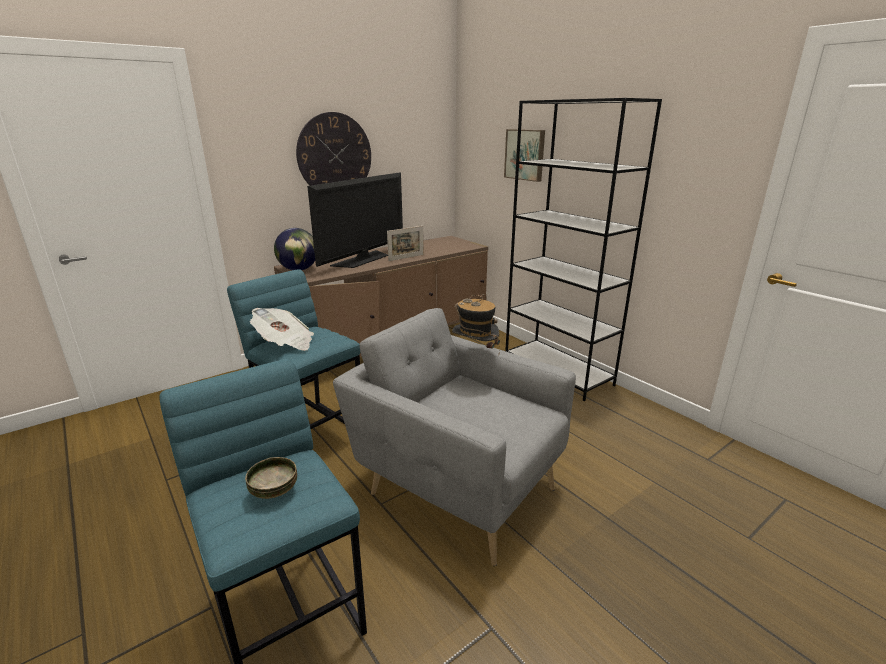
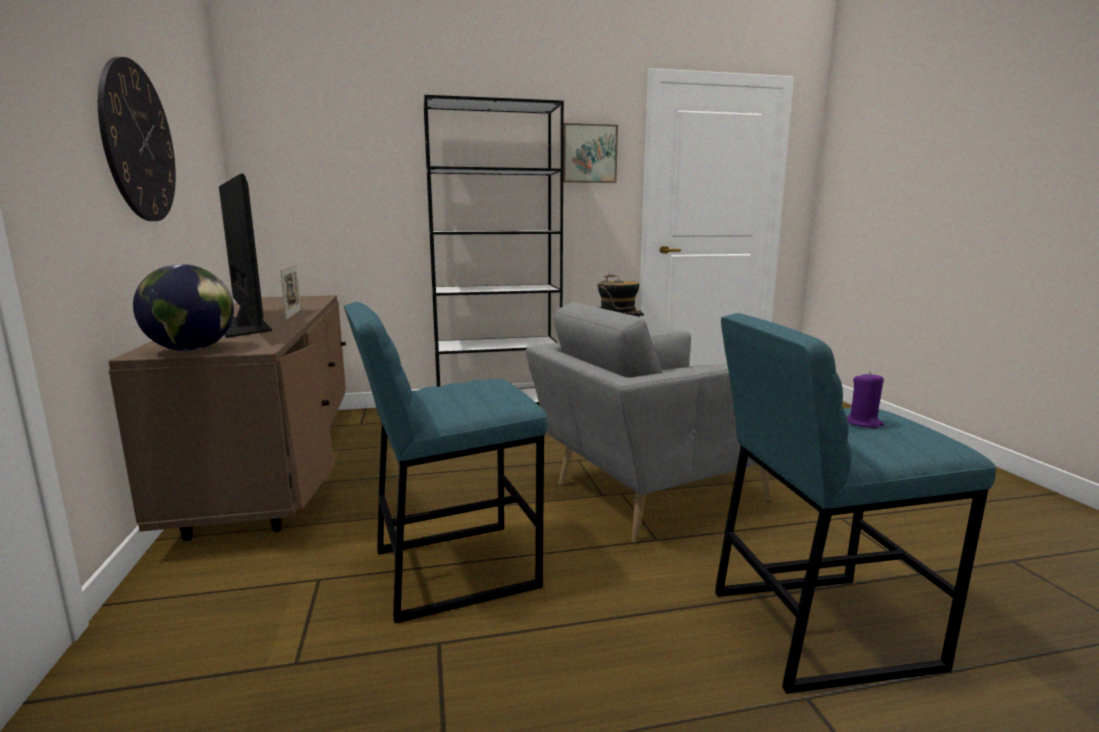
camera: 65 degrees left, 10 degrees down
bowl [245,457,297,499] -> purple candle [847,372,884,428]
newspaper [250,308,314,351] -> none
picture [504,129,545,182] -> picture moved to [563,123,618,183]

